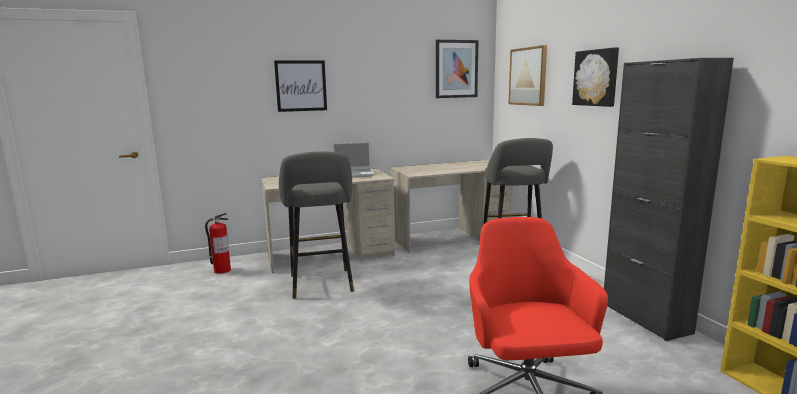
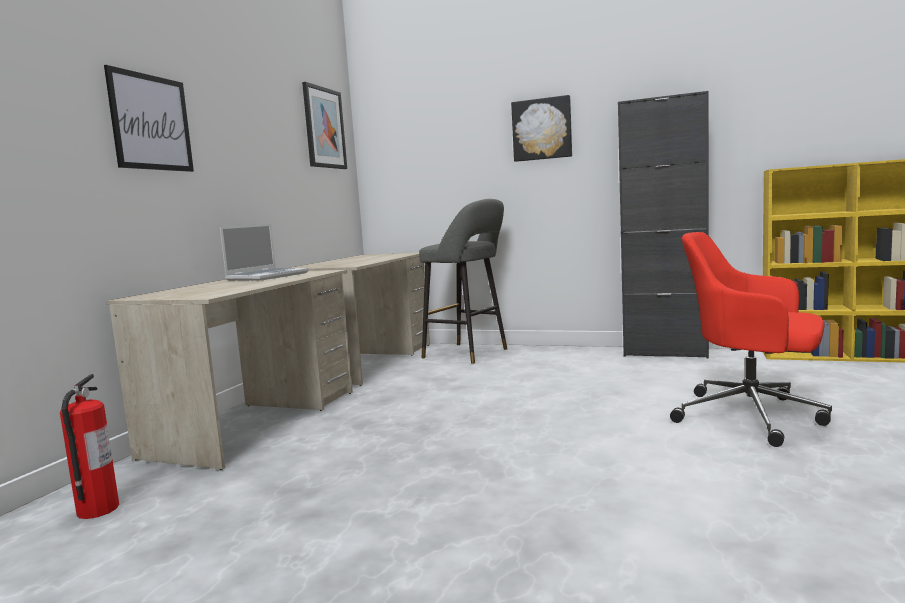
camera: 50 degrees left, 5 degrees down
grey stool [279,151,354,299] -> none
picture [509,45,547,106] -> none

